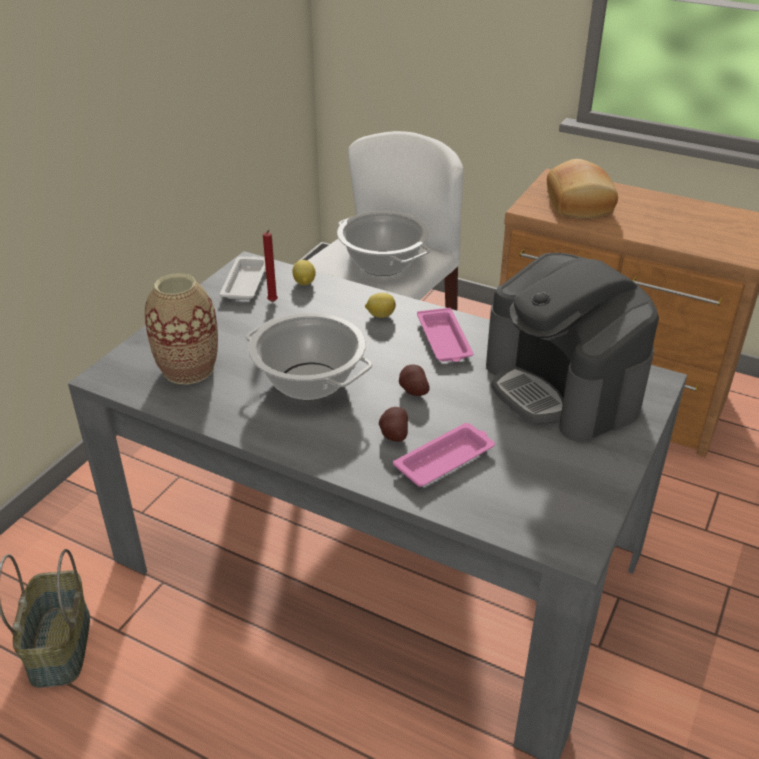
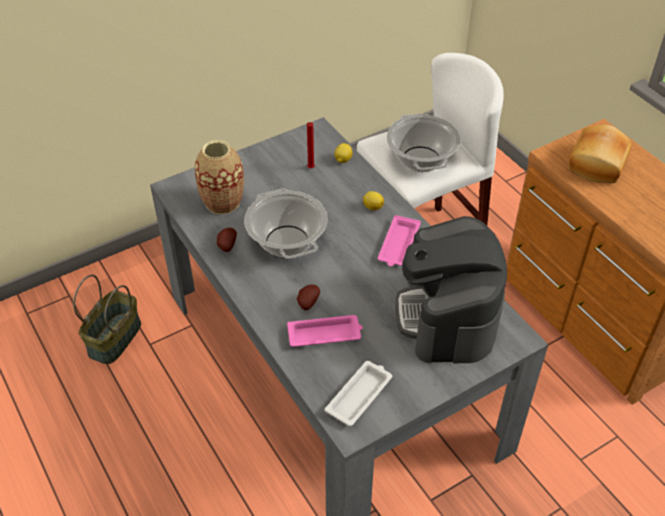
camera: 30 degrees right, 10 degrees up
white tray [219,257,266,300] -> white tray moved to [325,361,392,426]
potato [399,365,430,396] -> potato moved to [217,228,237,252]

